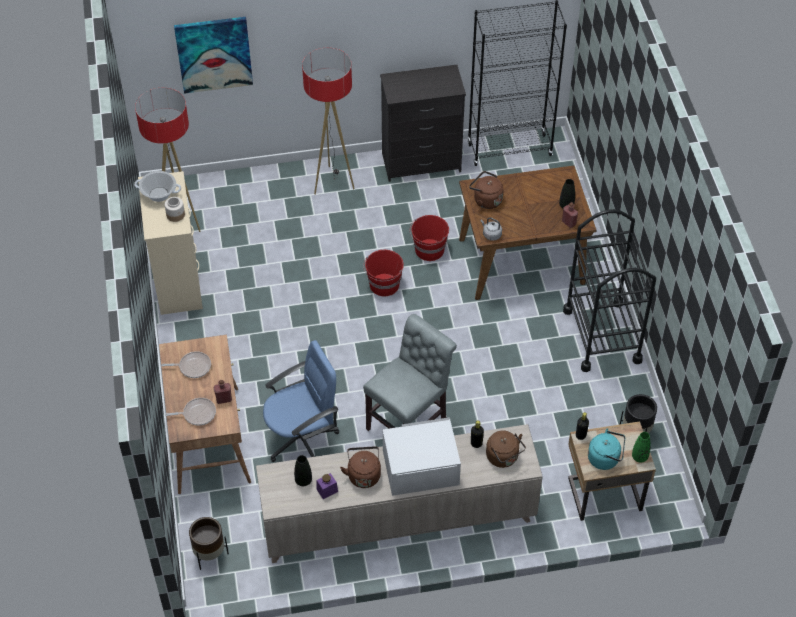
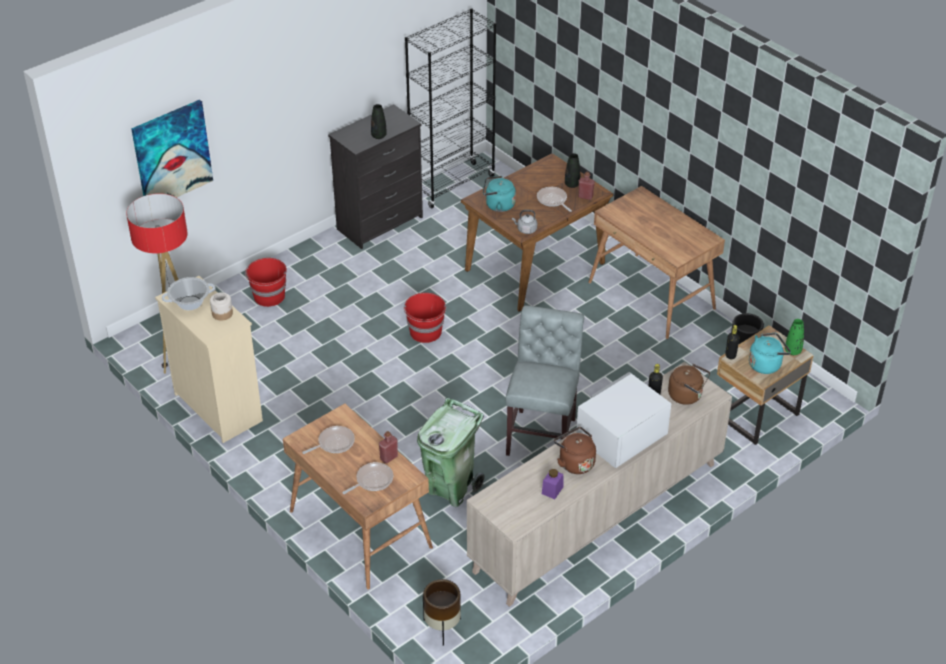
camera: 30 degrees left, 10 degrees down
blue office chair [263,340,339,462] -> green trash can [417,398,485,507]
black vase [294,455,312,486] -> black vase moved to [371,104,387,139]
floor lamp [302,48,355,195] -> none
red bucket [410,215,449,261] -> red bucket moved to [245,258,287,307]
brown kettle [469,171,503,209] -> turquoise kettle [483,176,516,212]
black cart [563,209,656,372] -> brown desk [588,186,725,339]
none -> frying pan [537,187,572,212]

